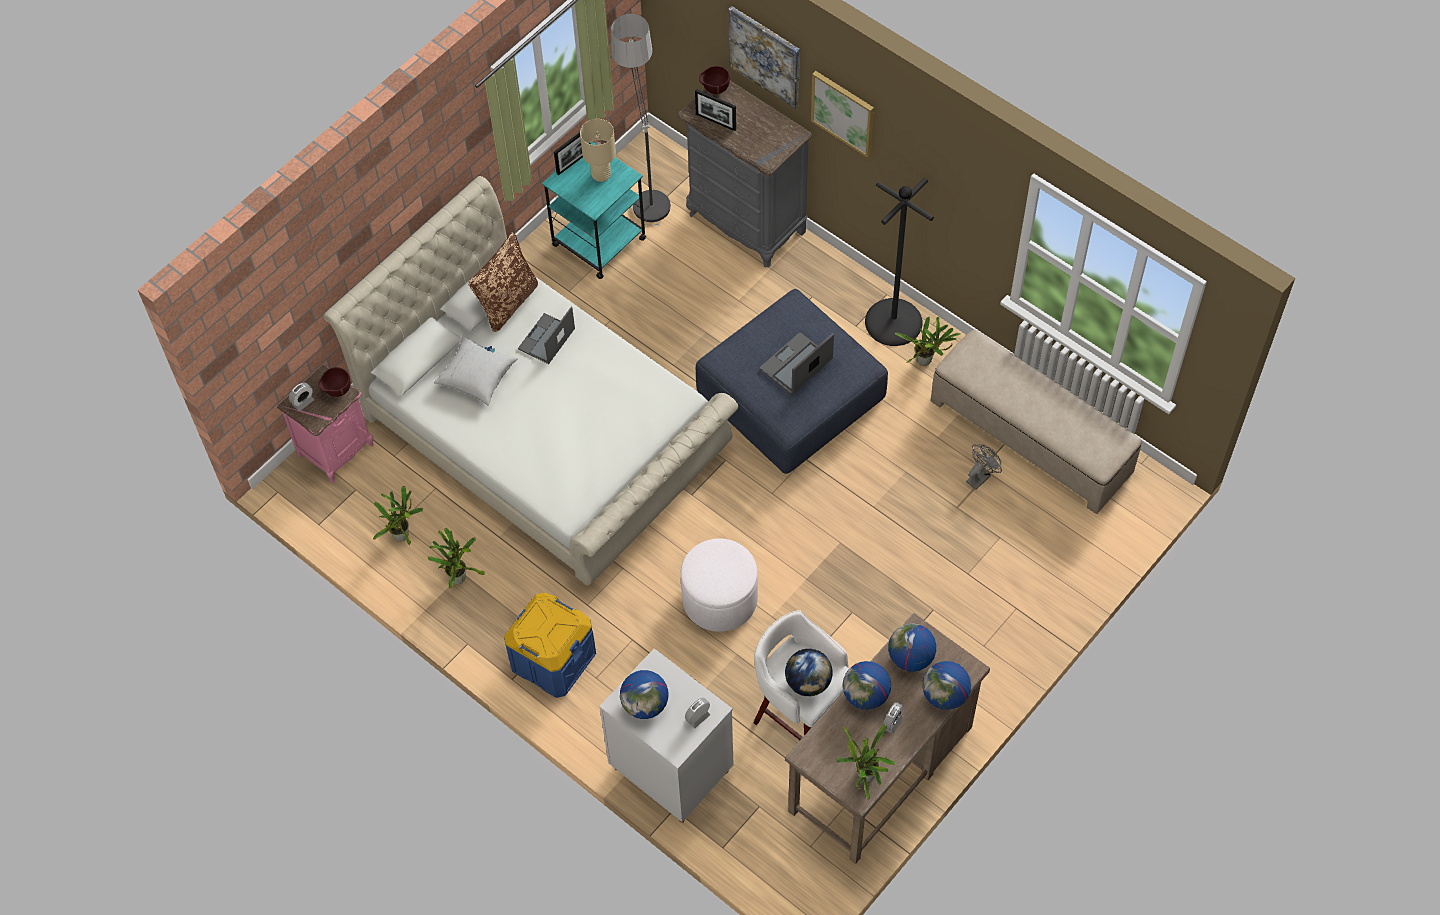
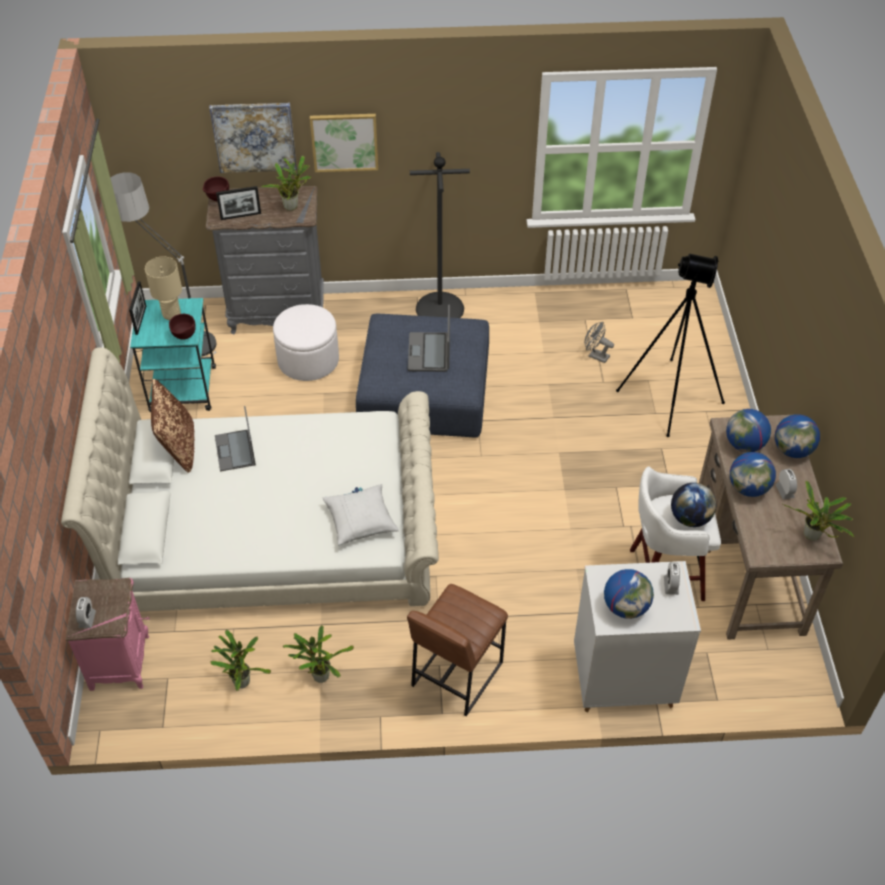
camera: 45 degrees left, 10 degrees down
brown bowl [318,367,351,397] -> brown bowl moved to [169,314,196,340]
grey pillow [434,335,518,406] -> grey pillow moved to [323,484,399,545]
blue storage box [504,593,596,698] -> brown chair [407,584,508,716]
white ottoman [680,538,758,632] -> white ottoman moved to [273,304,339,381]
potted plant [895,317,960,366] -> potted plant moved to [261,156,311,211]
beige bench [931,330,1141,514] -> none
grey fan [966,445,1002,490] -> grey fan turned 60 degrees counterclockwise [584,322,614,363]
none -> black floor lamp [616,254,725,437]

